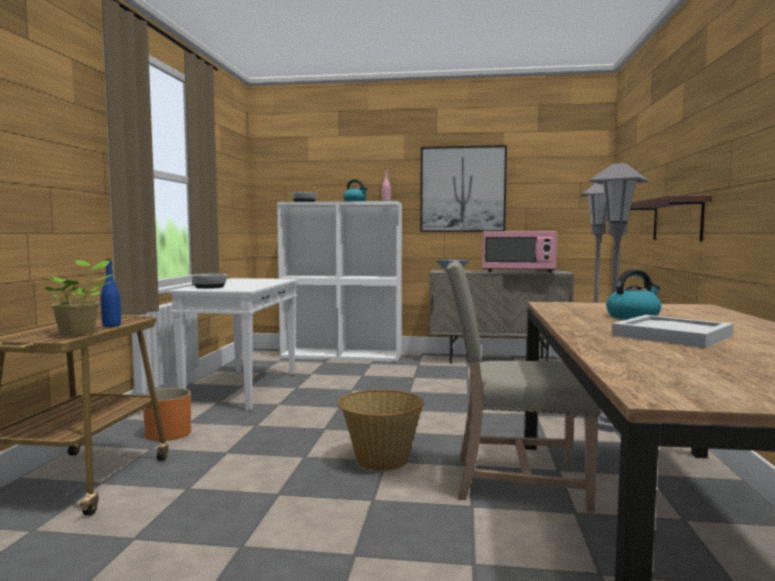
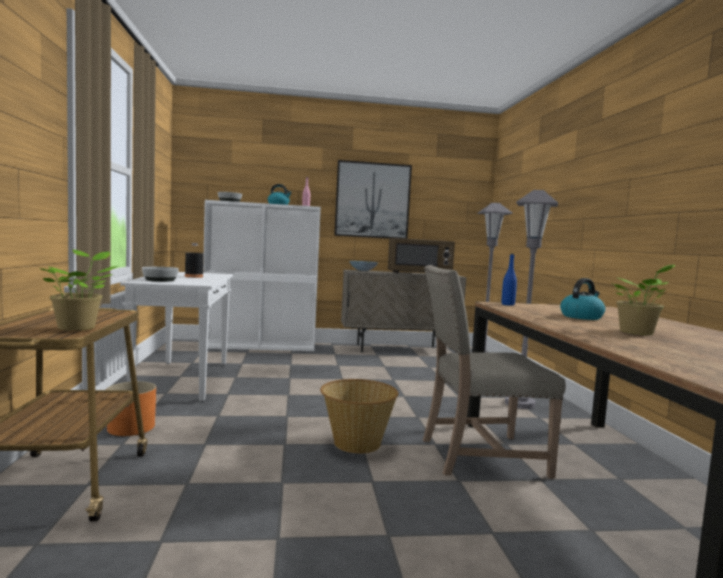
camera: 15 degrees left, 0 degrees up
blue bottle [101,259,121,327] -> blue bottle moved to [502,254,517,306]
pink microwave [482,231,557,273] -> brown microwave [388,238,455,274]
white tray [611,315,734,348] -> potted plant [613,265,675,335]
shelf [630,195,712,241] -> none
none -> black bottle [185,243,203,278]

